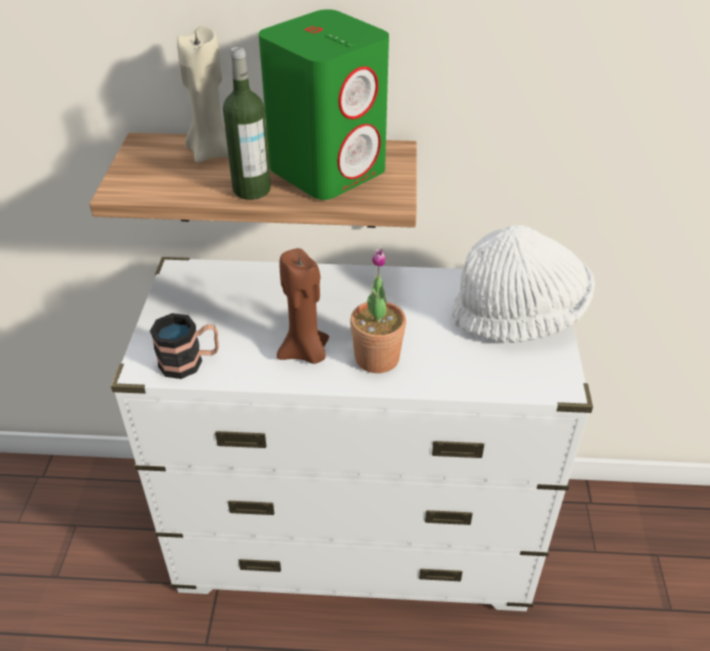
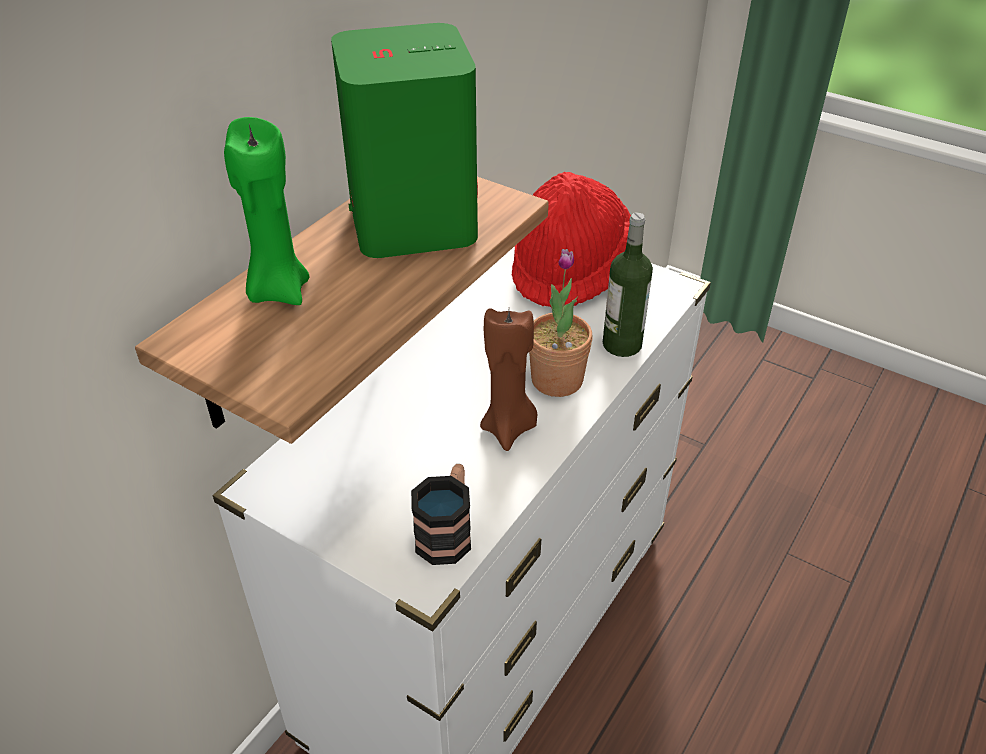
camera: 60 degrees left, 0 degrees up
beige candle [177,26,229,163] -> green candle [224,117,310,305]
bottle [223,47,271,200] -> bottle moved to [603,212,653,357]
white hat [452,225,595,343] -> red hat [512,172,631,308]

